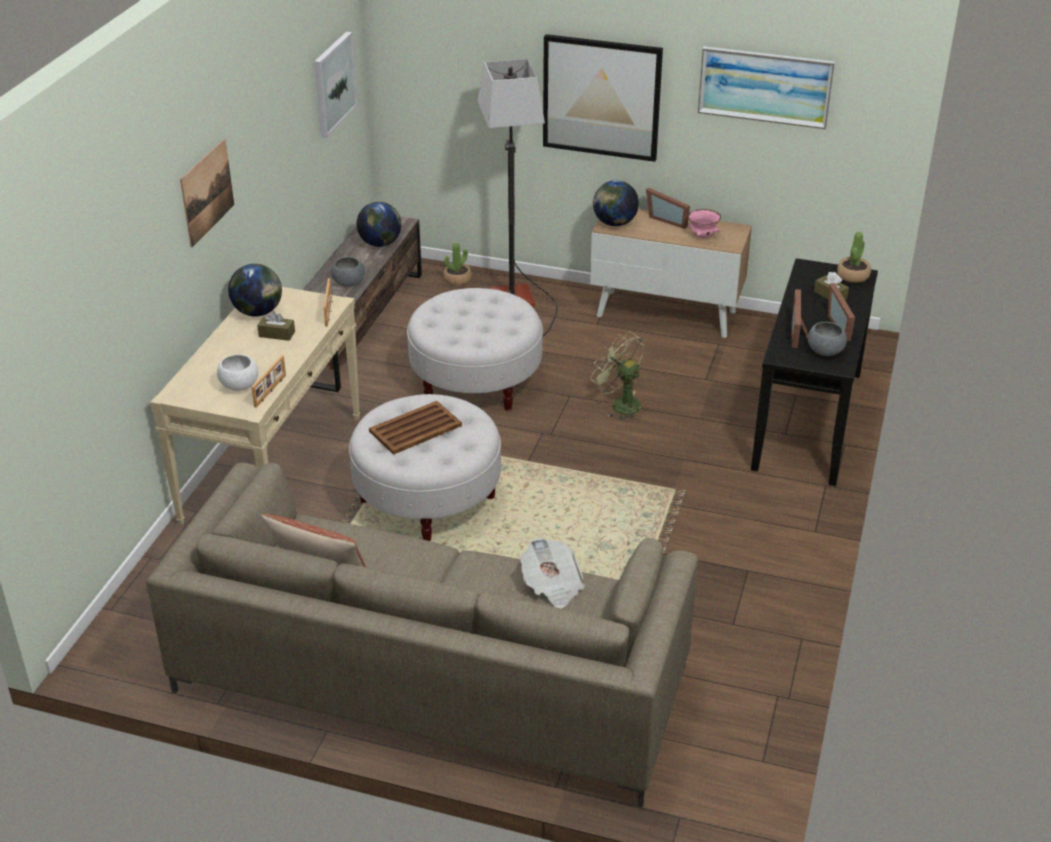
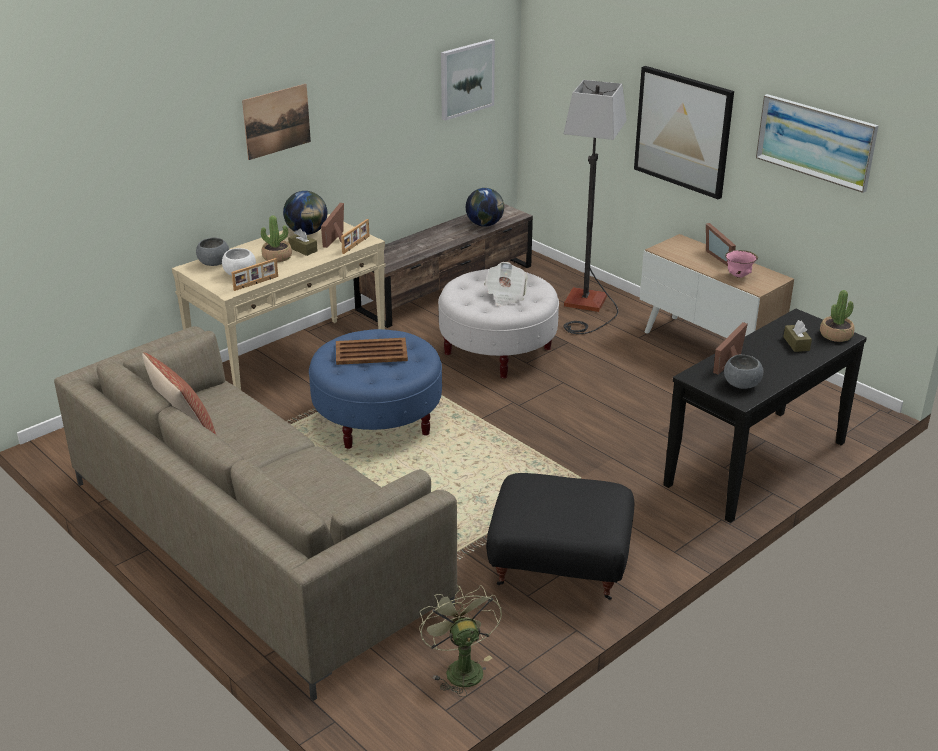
camera: 30 degrees right, 5 degrees down
grey bowl [331,257,365,287] -> grey bowl moved to [196,237,229,266]
white ottoman [349,394,501,541] -> blue ottoman [309,329,442,449]
potted plant [443,243,472,286] -> potted plant moved to [261,215,292,262]
newspaper [520,537,585,609] -> newspaper moved to [484,262,528,306]
green fan [591,331,644,421] -> green fan moved to [419,585,502,697]
globe [593,180,639,226] -> none
picture frame [828,283,855,341] -> picture frame moved to [321,203,344,248]
none -> black ottoman [486,473,634,600]

